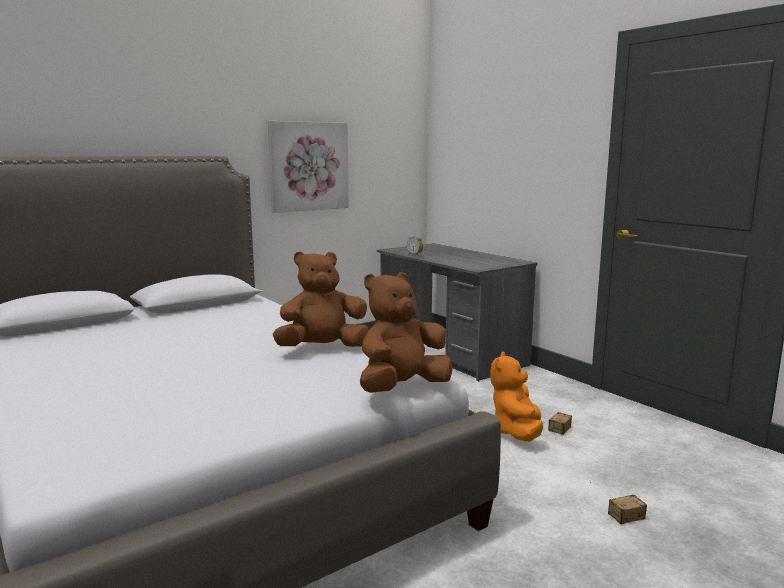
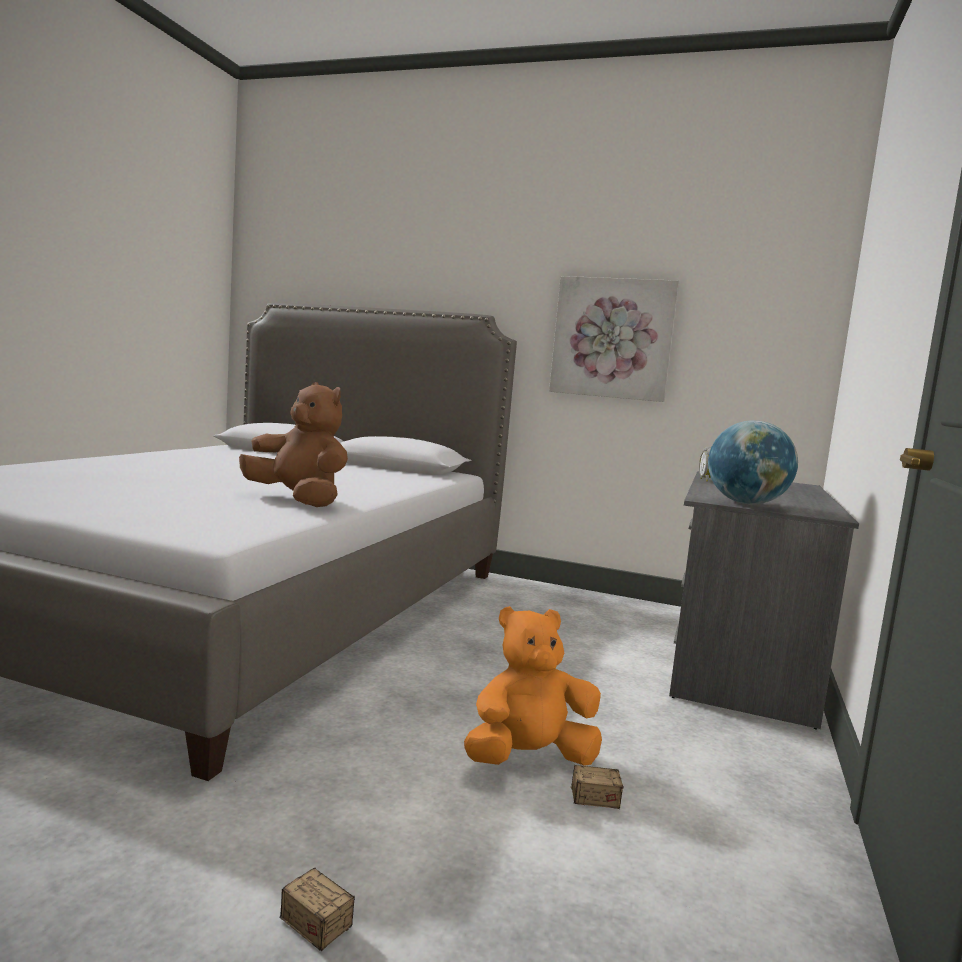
camera: 55 degrees right, 5 degrees down
brown plush toy [360,272,452,393] -> none
none -> globe [708,420,798,505]

